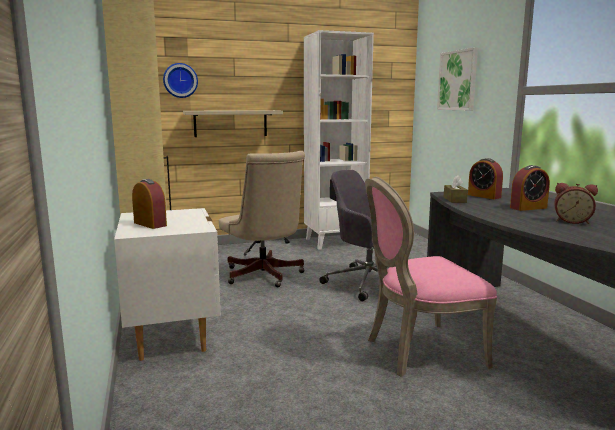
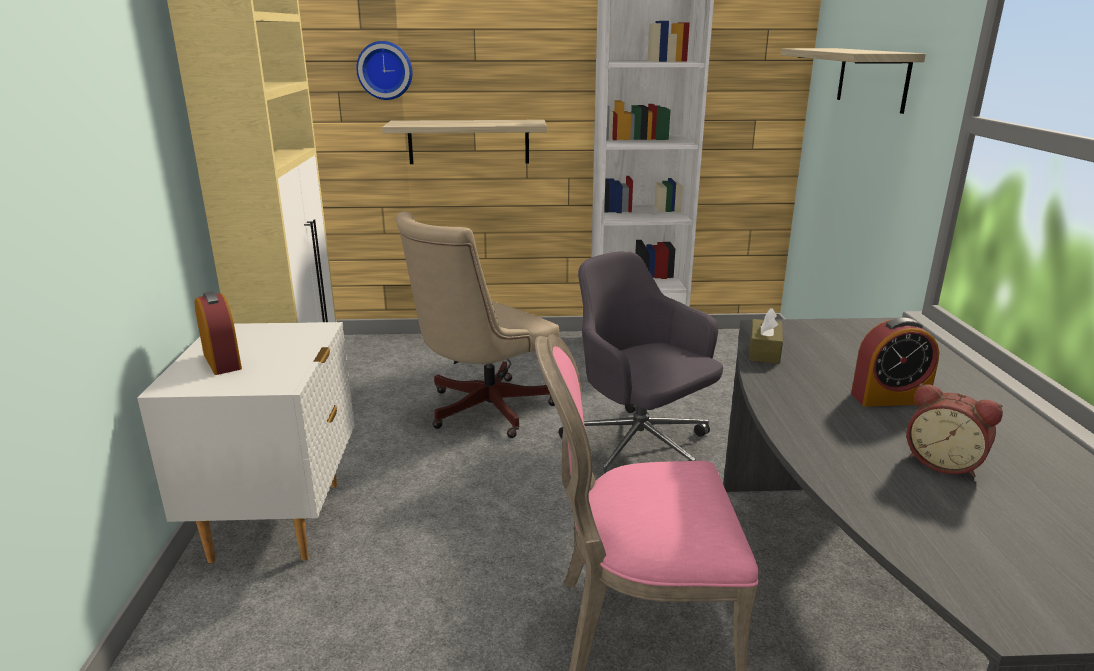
camera: 15 degrees right, 10 degrees up
beige office chair [219,151,305,288] -> beige office chair turned 60 degrees clockwise [396,212,560,438]
picture [437,47,478,110] -> shelf [781,48,926,114]
alarm clock [468,158,503,199] -> none

